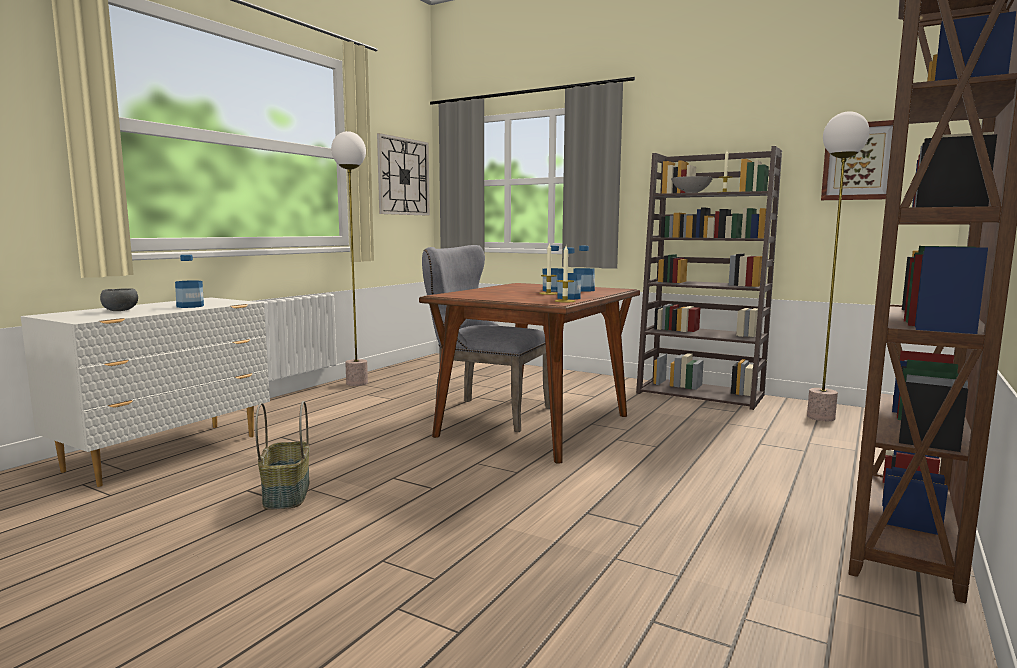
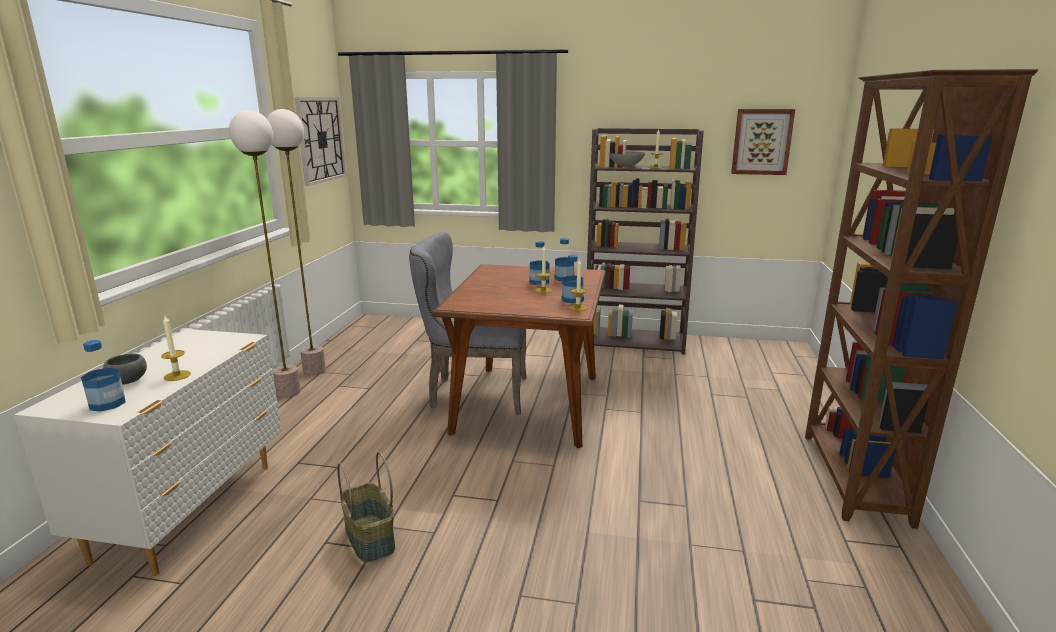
camera: 20 degrees left, 10 degrees up
bottle [175,255,204,308] -> bottle moved to [81,340,126,412]
floor lamp [807,111,870,421] -> floor lamp moved to [229,110,301,398]
none -> candle [161,316,191,381]

